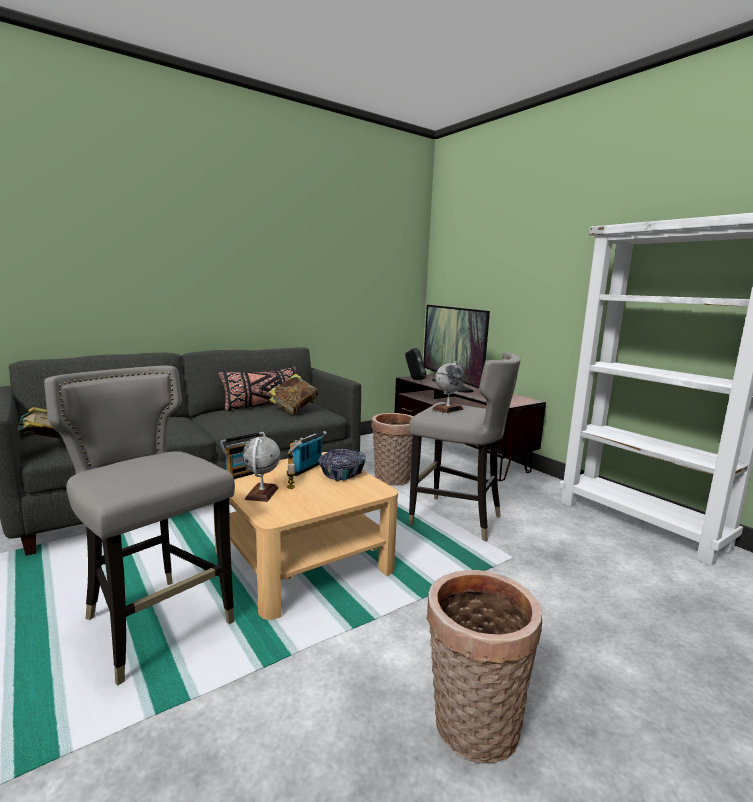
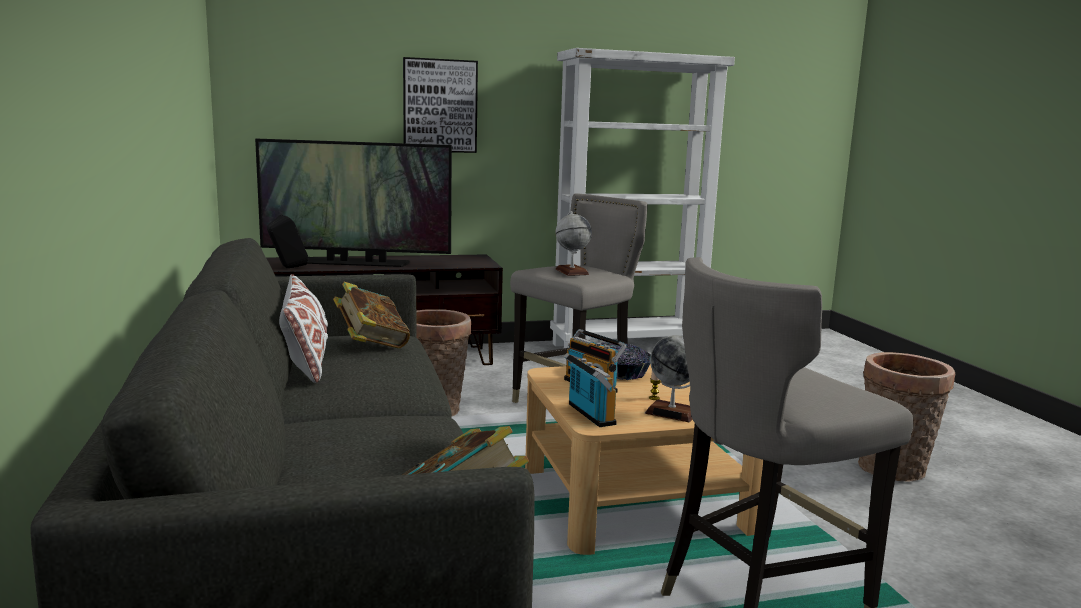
camera: 70 degrees left, 0 degrees up
black pillow [219,367,296,411] -> white pillow [279,274,328,383]
none -> picture [403,57,478,153]

